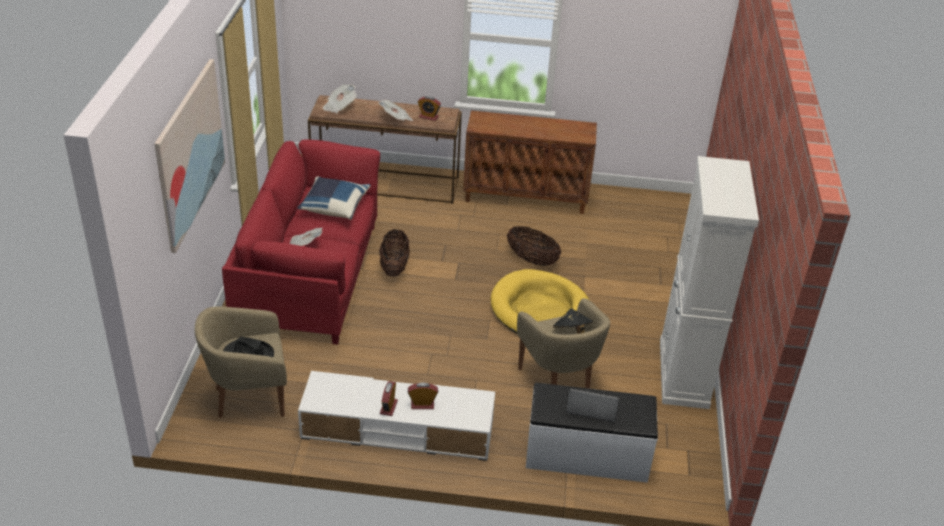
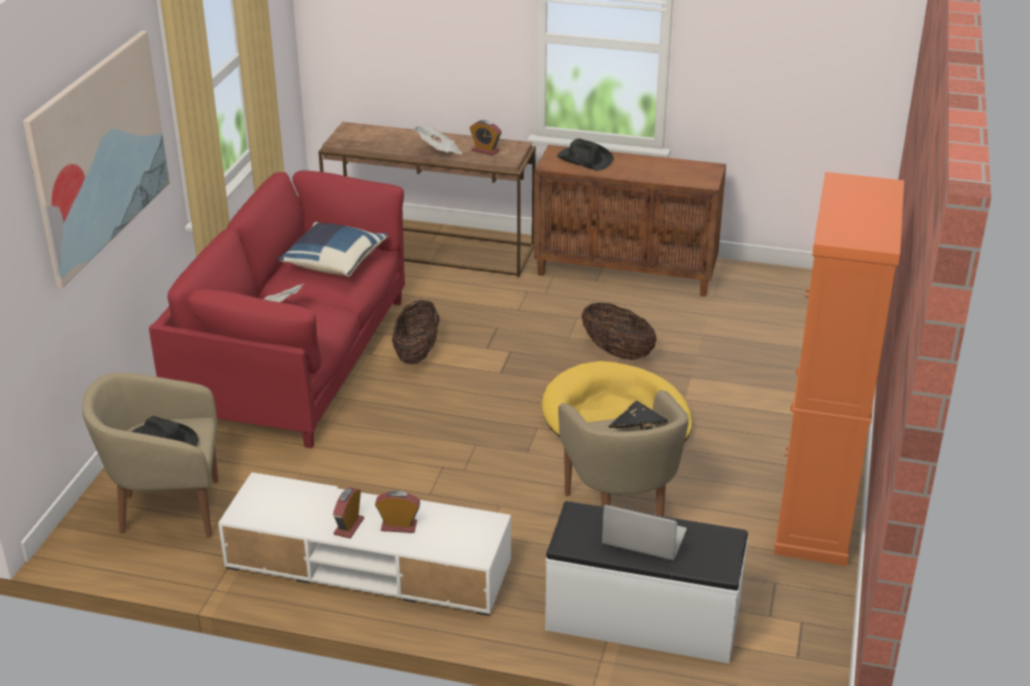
camera: 10 degrees right, 5 degrees down
newspaper [322,84,357,113] -> none
white cabinet [660,156,759,409] -> orange cabinet [774,172,904,566]
none -> black hat [557,138,614,170]

